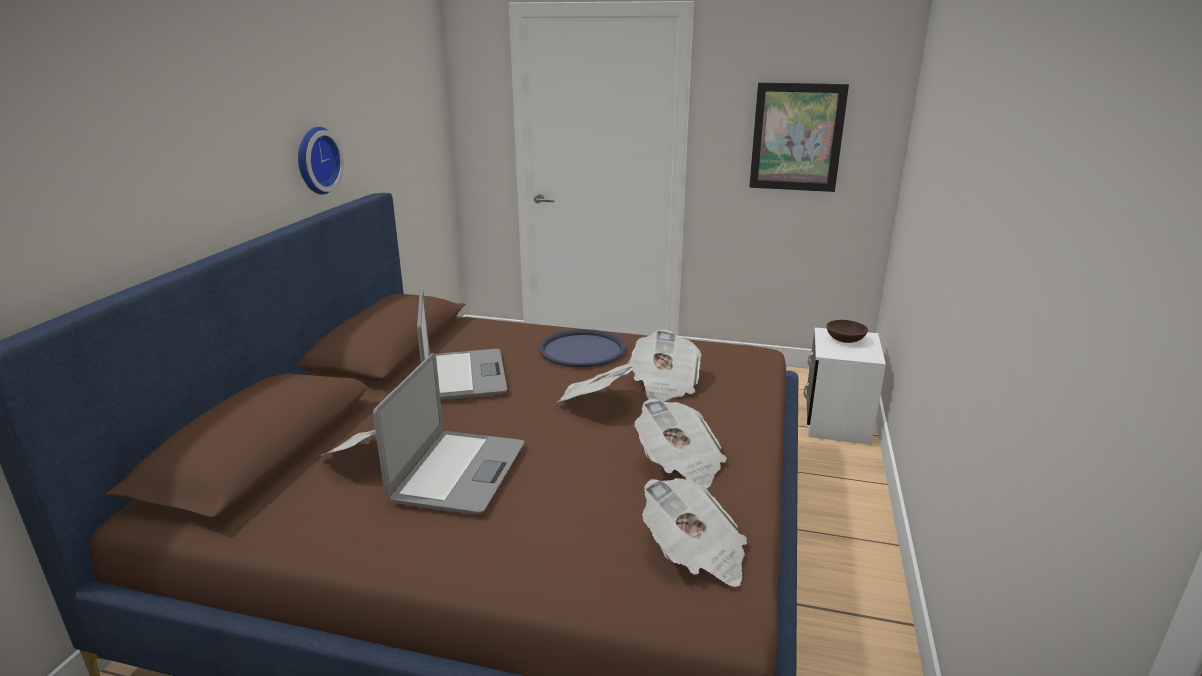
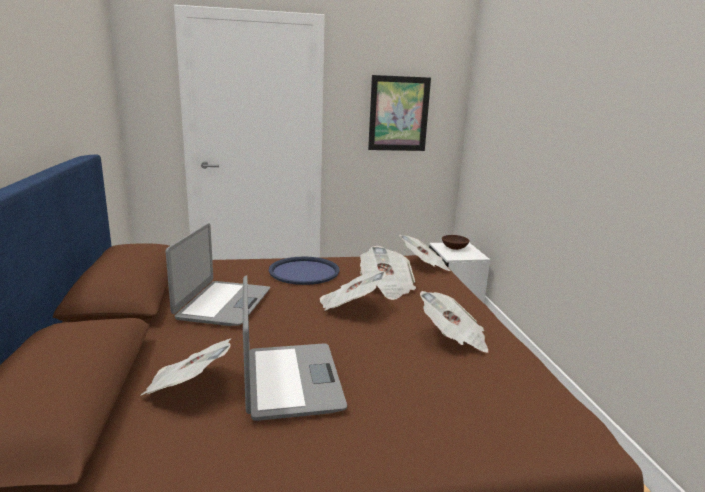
camera: 25 degrees left, 5 degrees down
wall clock [298,127,344,195] -> none
laptop [417,289,507,400] -> laptop turned 45 degrees clockwise [166,223,270,326]
newspaper [642,478,747,587] -> newspaper moved to [399,235,450,271]

